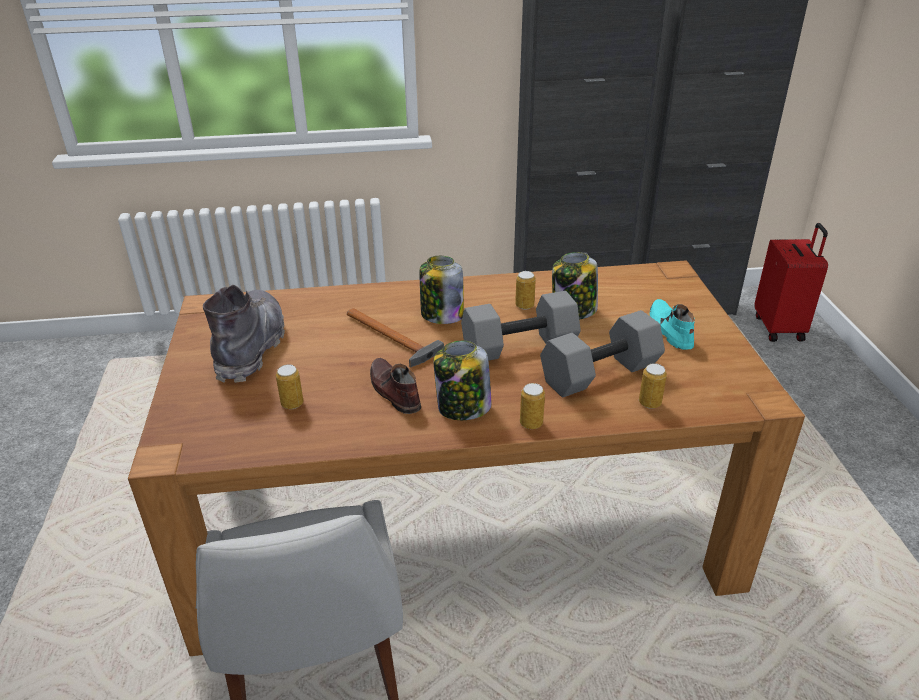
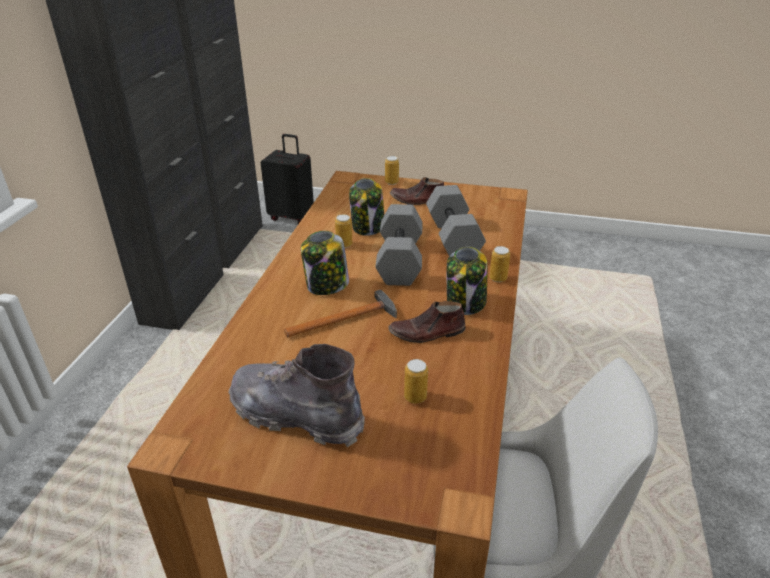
camera: 70 degrees left, 0 degrees up
can [639,363,667,409] -> can moved to [385,156,399,185]
turquoise shoe [650,299,695,350] -> brown shoe [390,177,444,205]
red suitcase [754,223,828,342] -> black suitcase [261,134,314,224]

